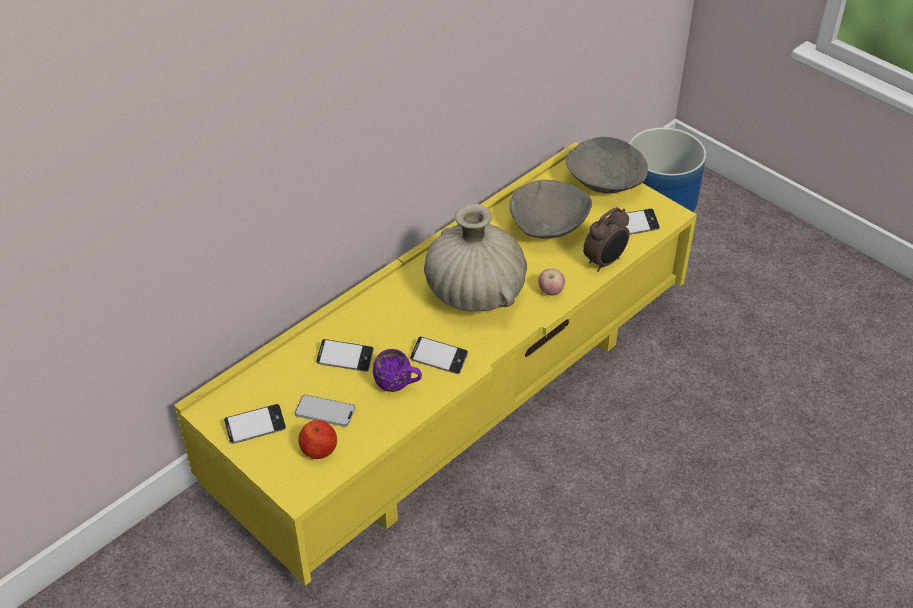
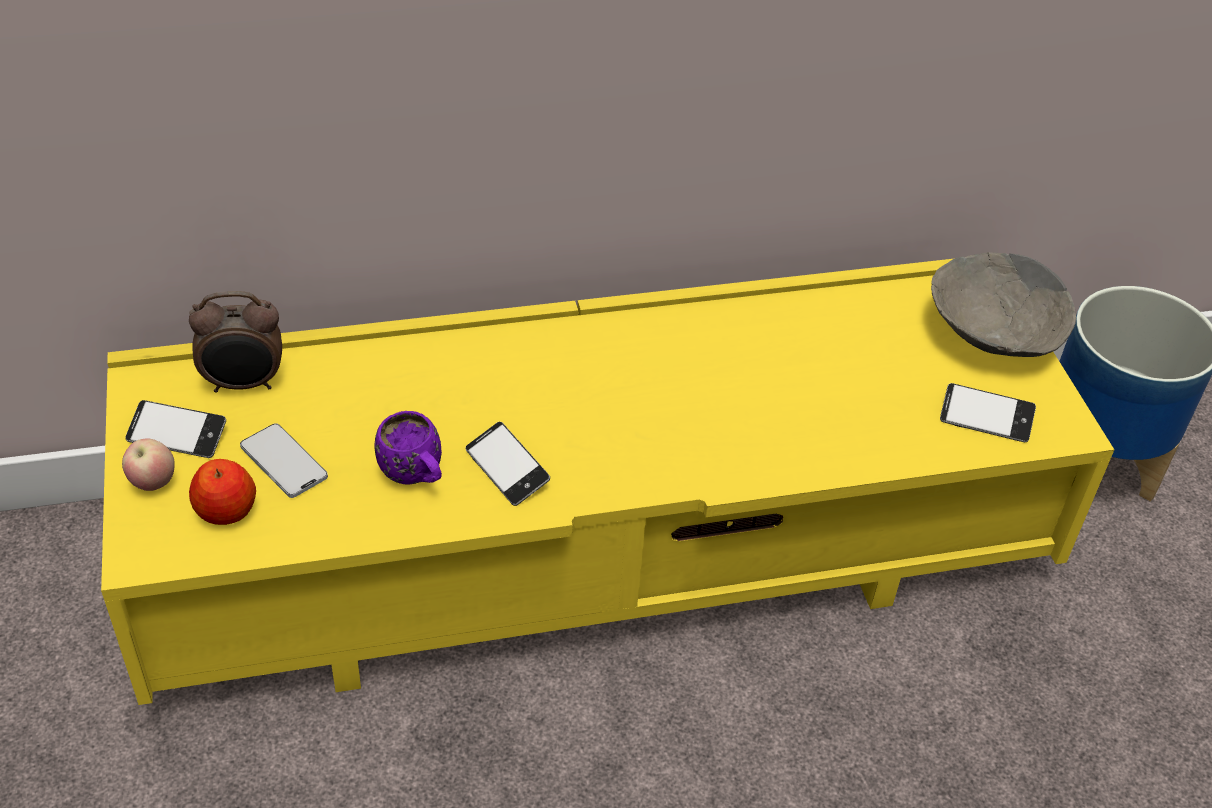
camera: 30 degrees right, 0 degrees up
phone [316,339,374,372] -> none
beige vase [424,204,527,311] -> none
grey bowl [509,180,592,238] -> none
apple [538,268,565,296] -> apple moved to [122,438,175,491]
alarm clock [583,207,629,272] -> alarm clock moved to [189,291,282,392]

